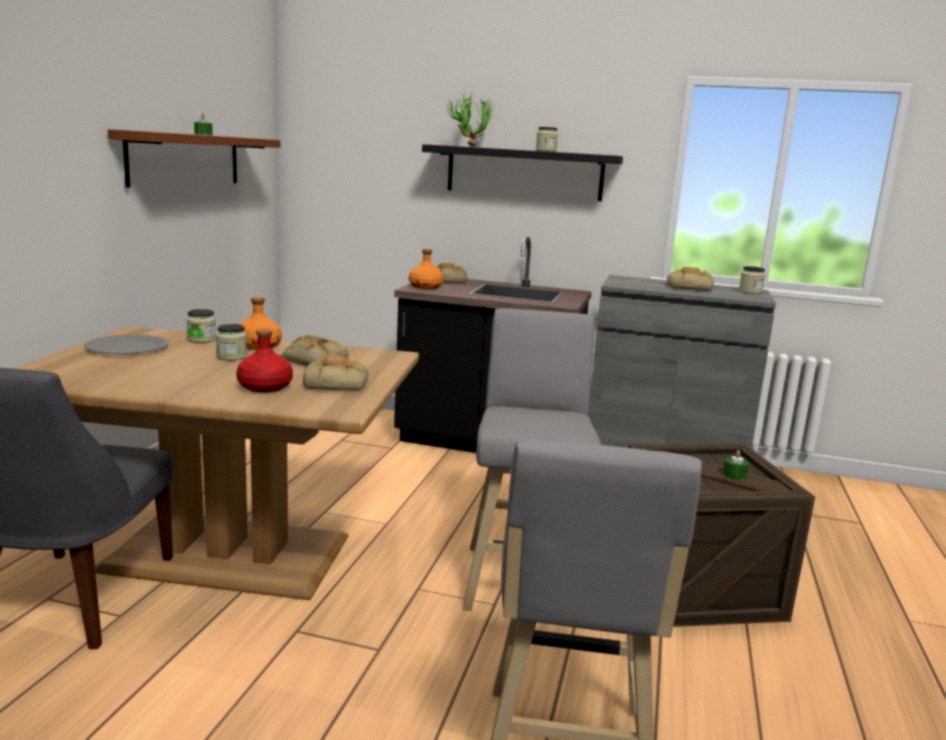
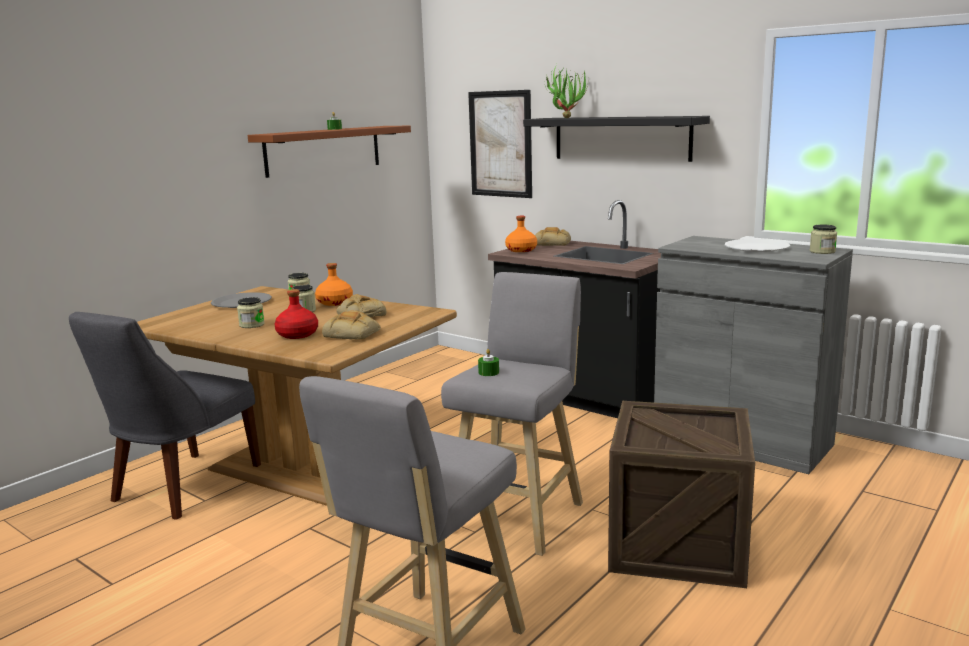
camera: 25 degrees right, 0 degrees up
jar [536,127,558,152] -> jar moved to [237,297,265,328]
bread [667,267,714,291] -> white plate [725,239,790,252]
green candle [723,450,749,480] -> green candle moved to [478,349,499,376]
none -> picture [468,90,532,198]

